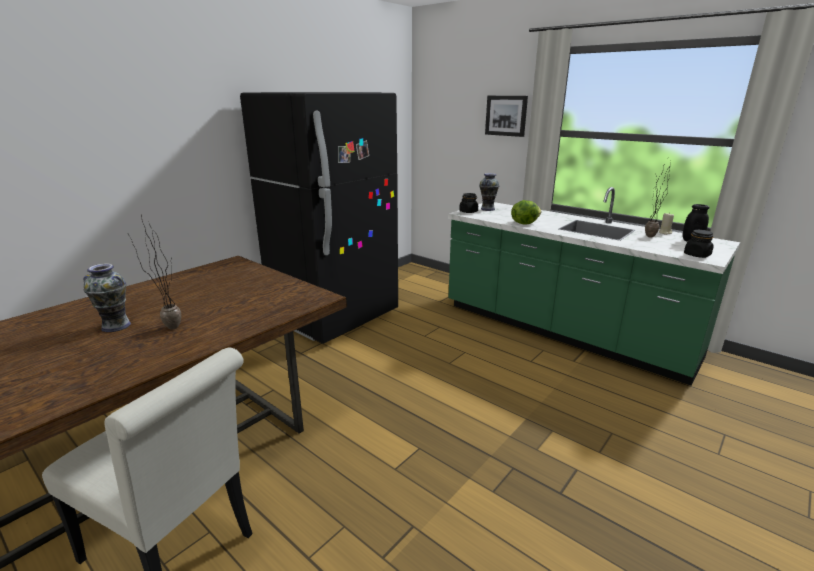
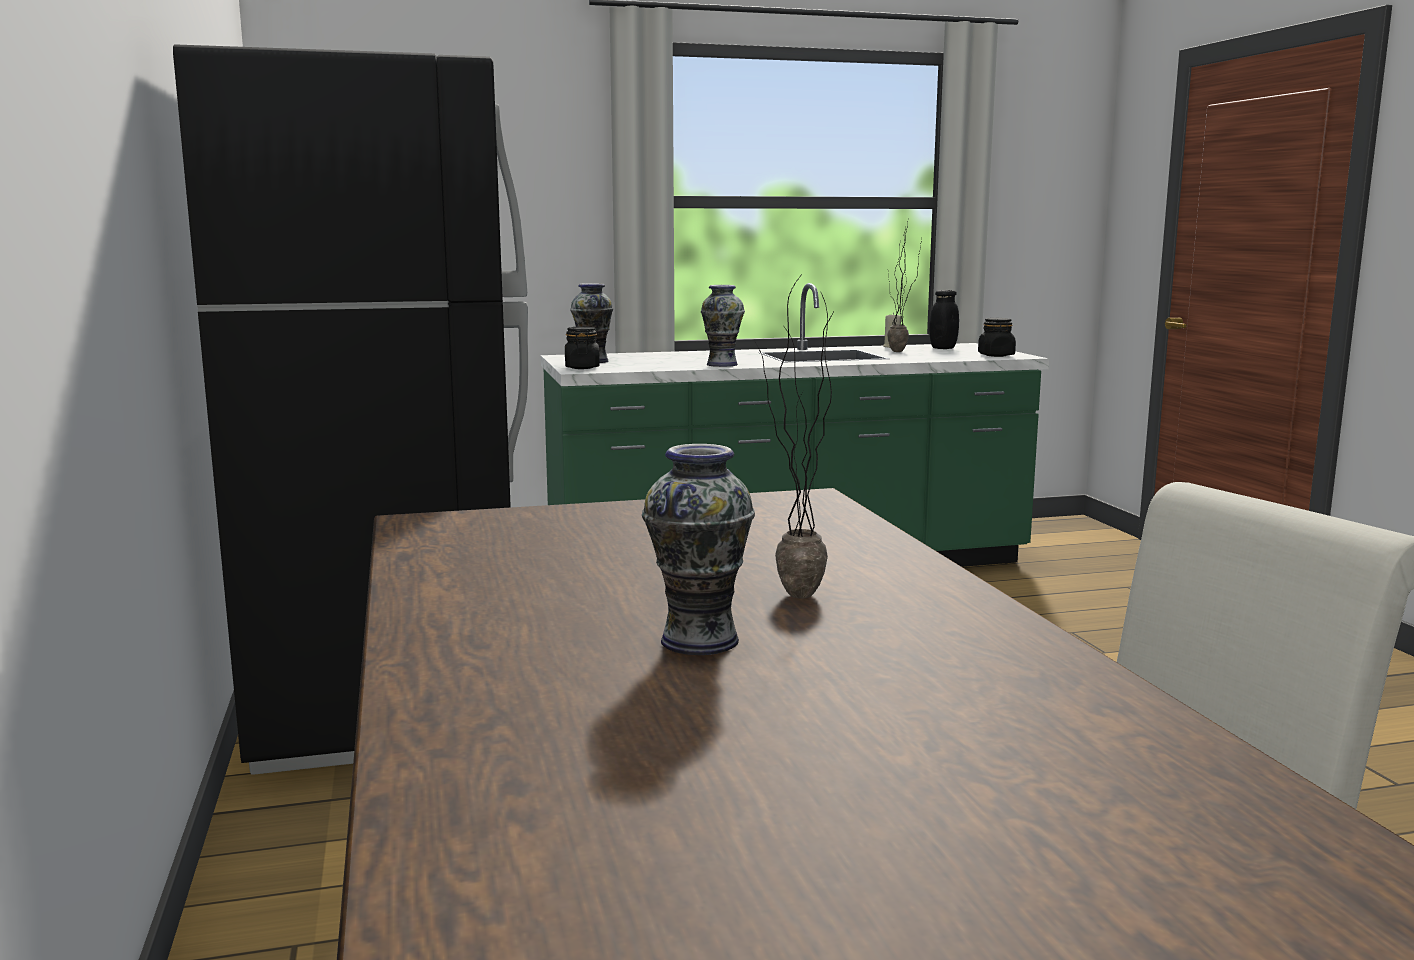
camera: 55 degrees left, 10 degrees down
picture [485,96,528,137] -> none
lettuce [511,200,542,225] -> vase [701,285,745,367]

